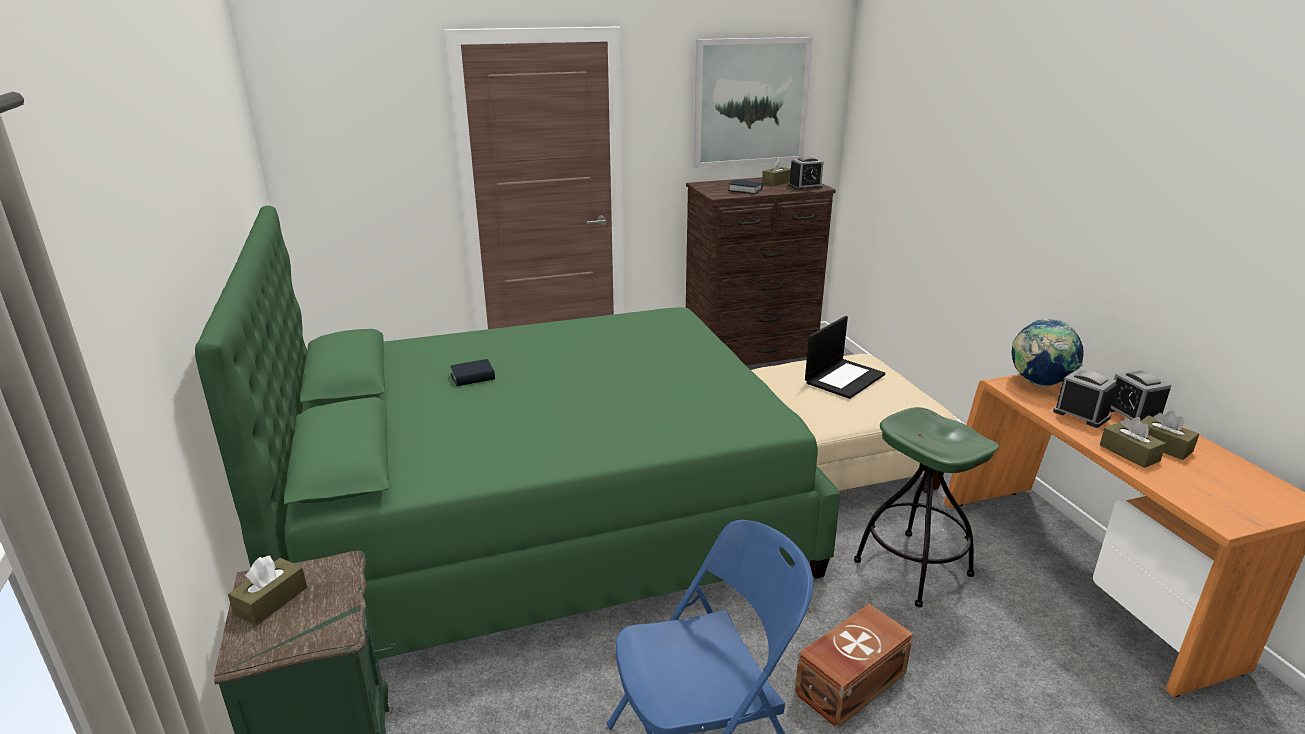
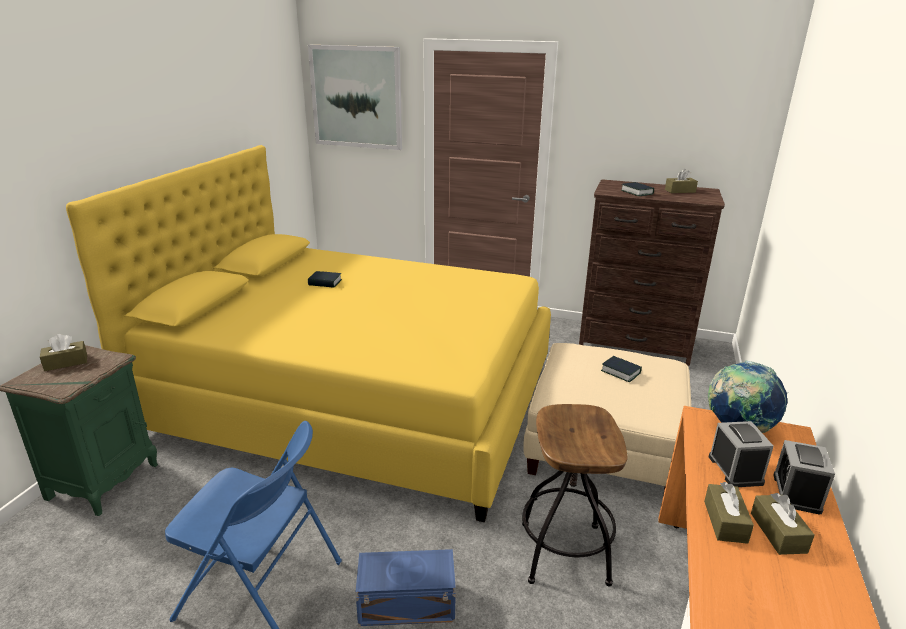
camera: 35 degrees right, 0 degrees up
green bed [195,205,840,659] -> yellow bed [66,145,551,522]
picture [694,37,813,168] -> picture moved to [308,45,402,150]
alarm clock [788,156,824,190] -> none
brown storage box [795,604,913,729] -> blue storage box [355,549,456,626]
laptop [805,316,885,399] -> book [601,356,642,382]
green stool [854,407,999,608] -> brown stool [522,404,628,587]

